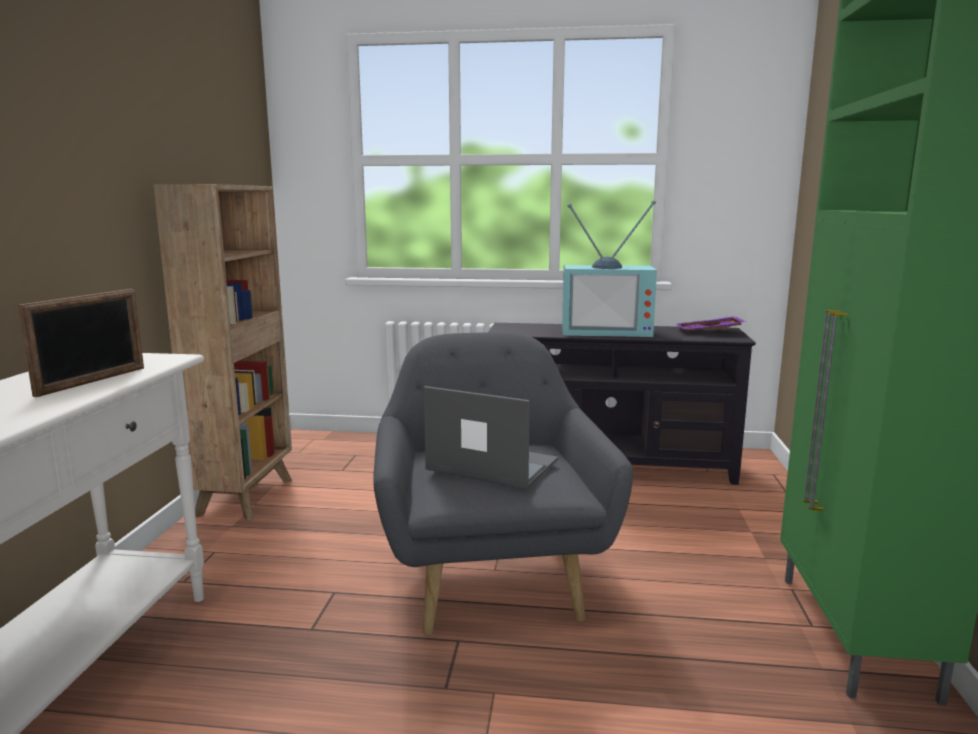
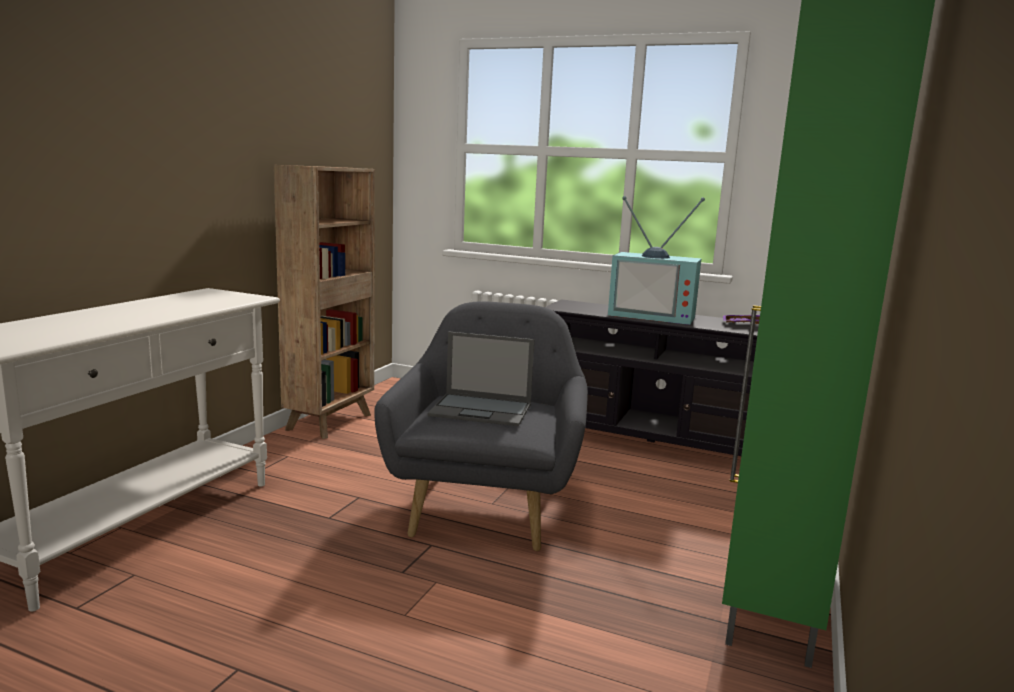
camera: 15 degrees right, 0 degrees up
picture frame [18,289,144,397] -> none
laptop [424,386,558,489] -> laptop turned 150 degrees clockwise [428,332,534,426]

